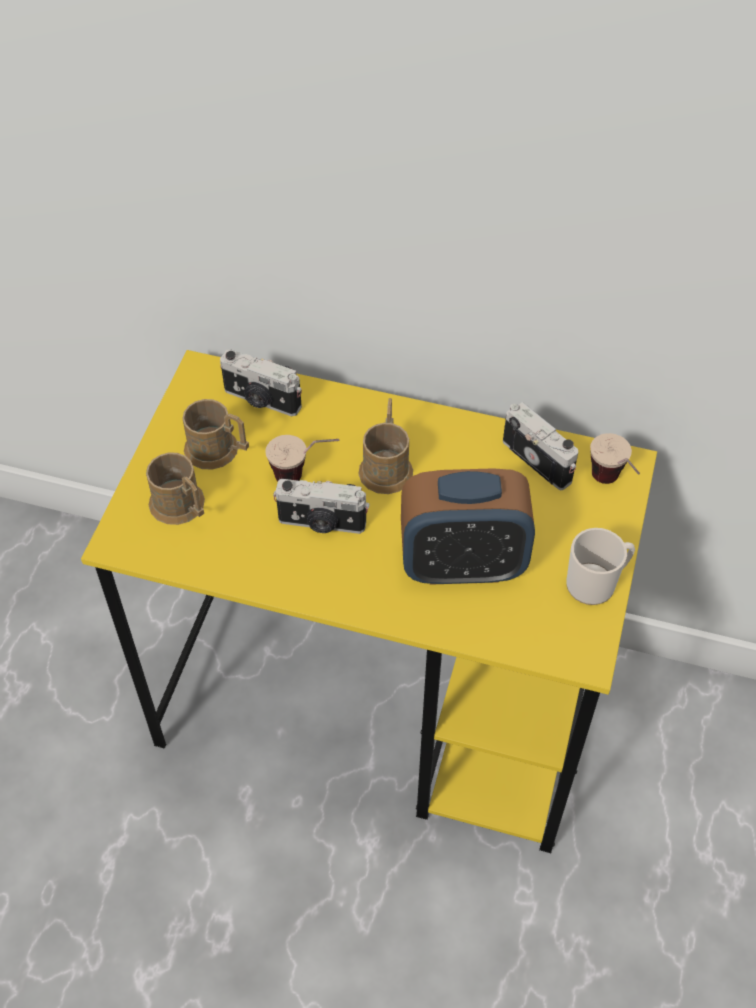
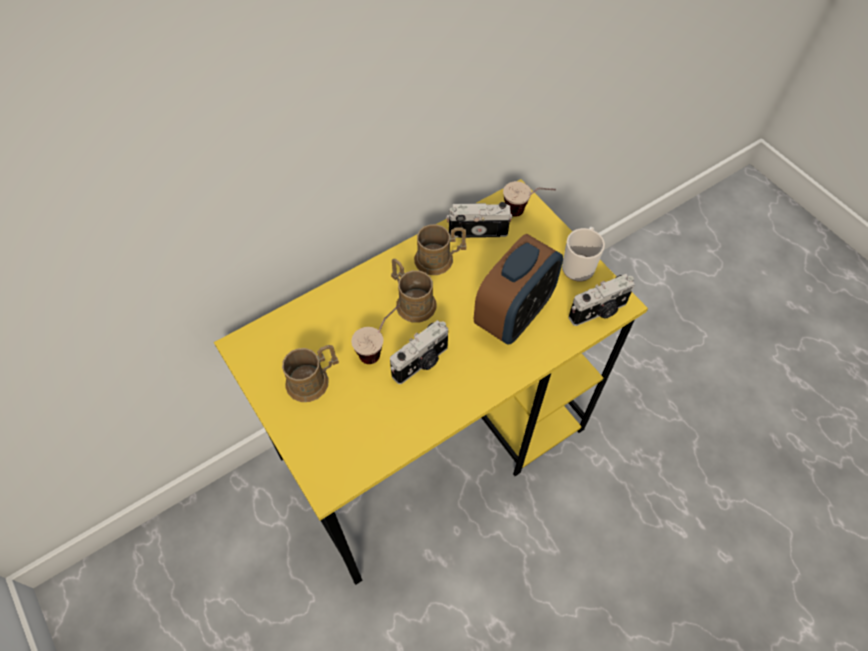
camera: 50 degrees left, 5 degrees up
brown mug [146,452,205,525] -> brown mug moved to [414,224,466,275]
camera [220,349,302,416] -> camera moved to [568,274,635,326]

